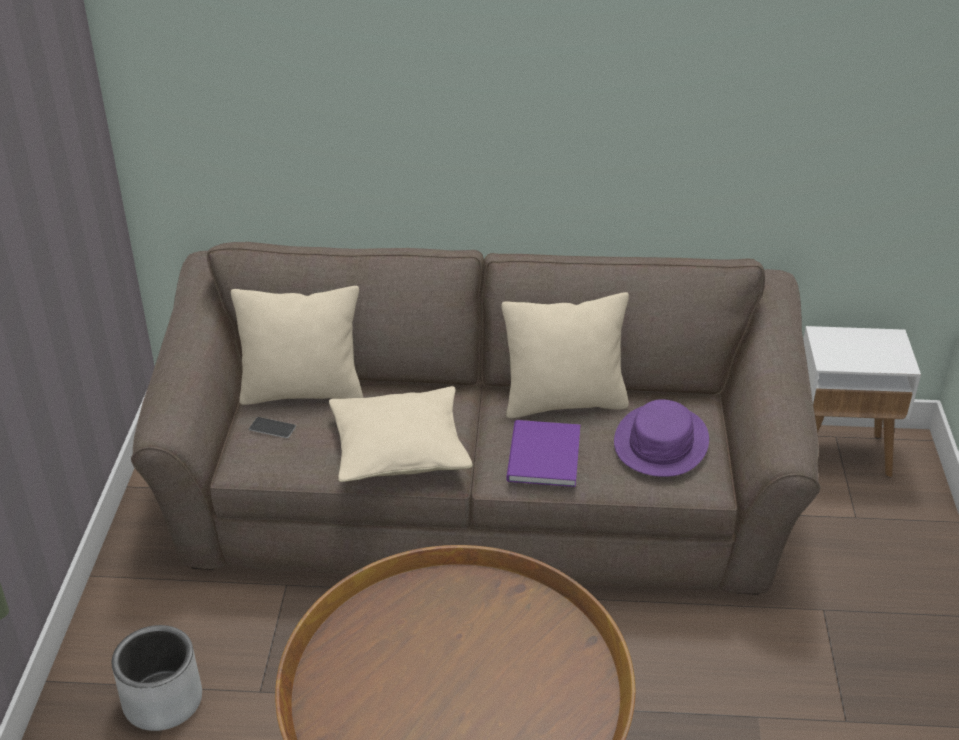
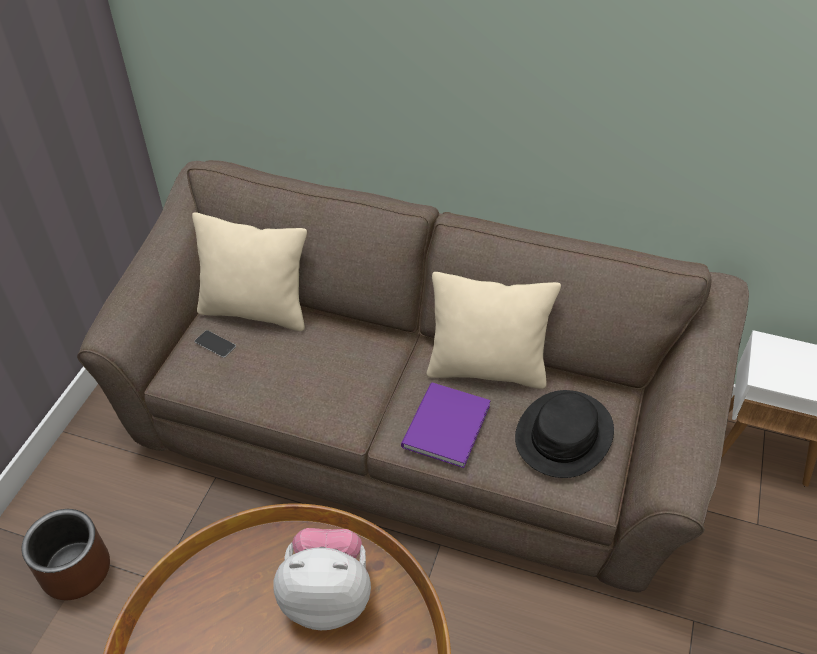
camera: 15 degrees right, 10 degrees up
grey planter [112,625,202,731] -> brown planter [22,509,110,600]
beige pillow [329,386,473,482] -> none
purple hat [614,399,709,477] -> black hat [515,390,614,478]
none -> plush toy [273,528,371,630]

